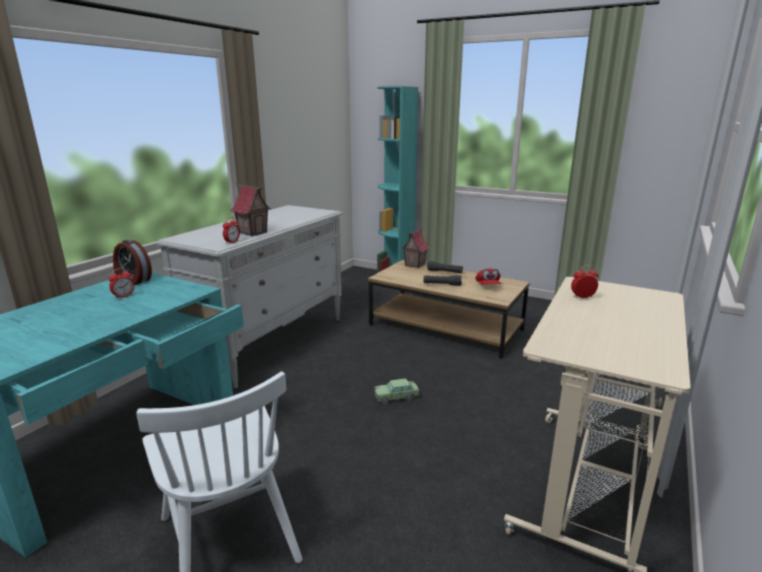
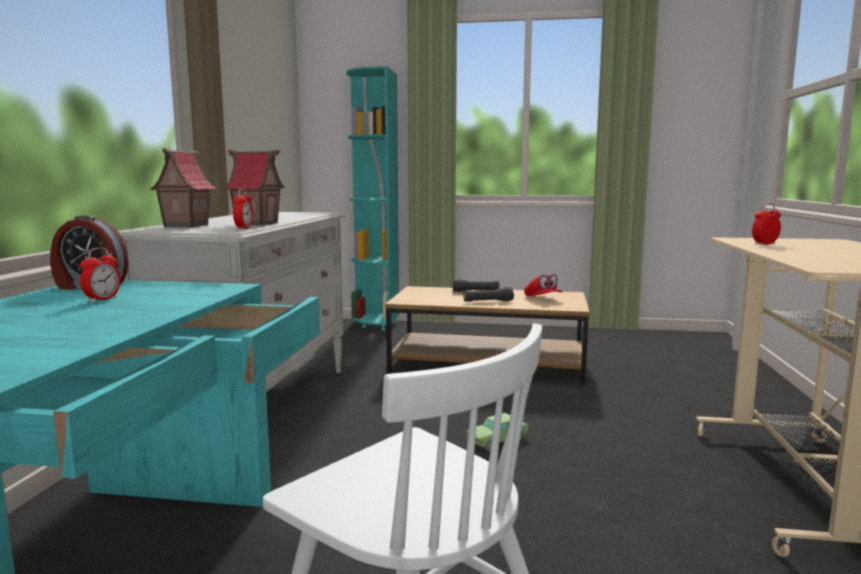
camera: 20 degrees left, 10 degrees down
toy house [401,227,430,268] -> toy house moved to [150,148,216,228]

